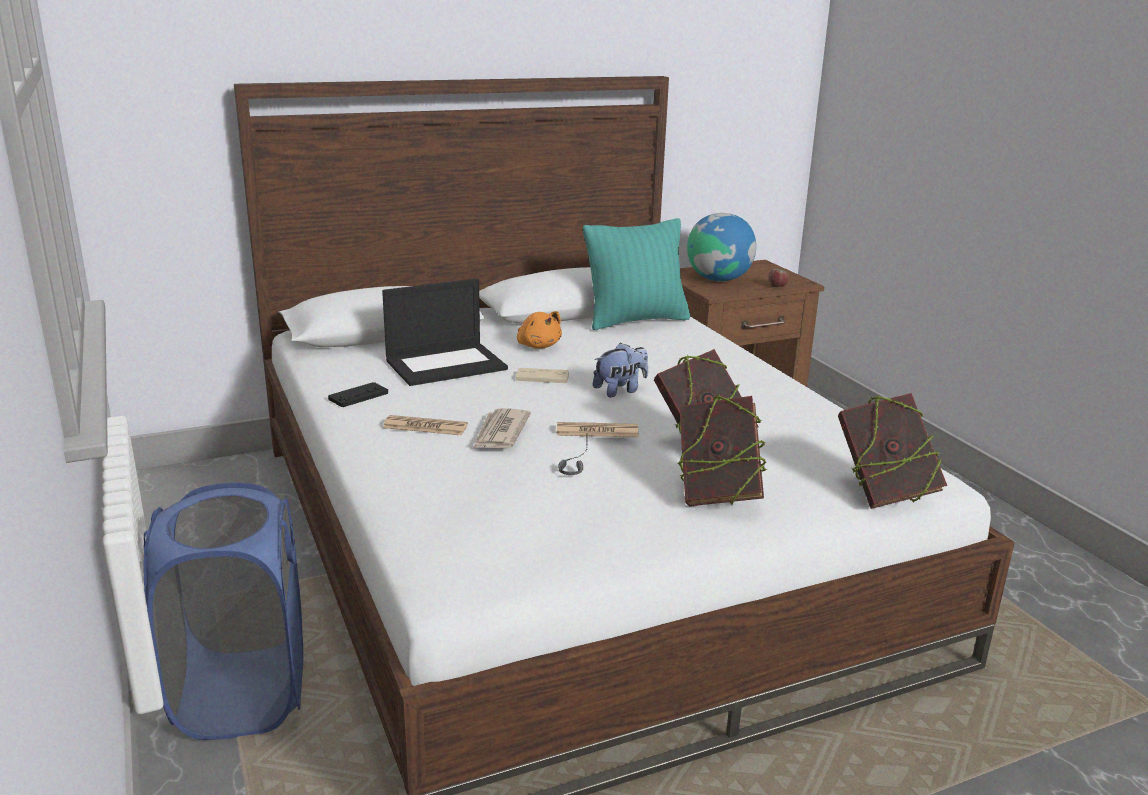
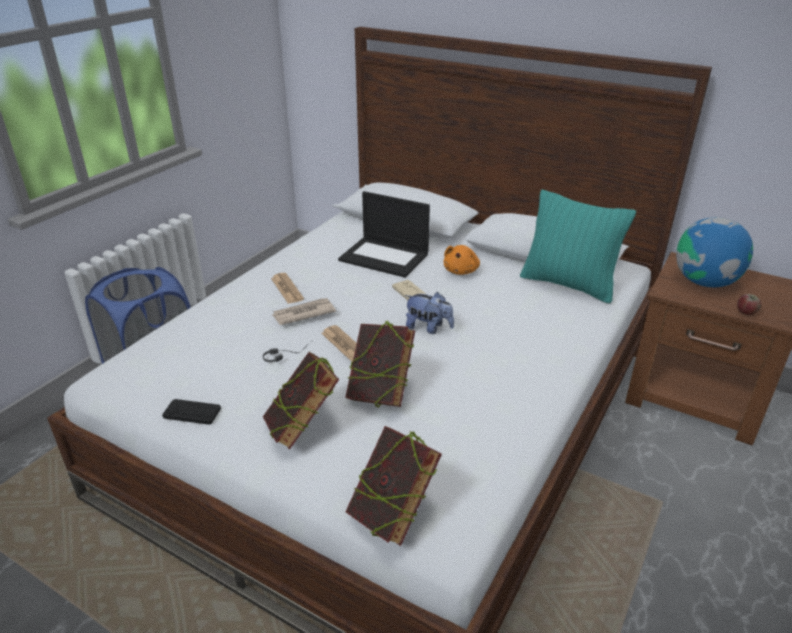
camera: 55 degrees right, 10 degrees up
black game controller [328,382,388,407] -> black game controller moved to [162,399,221,425]

